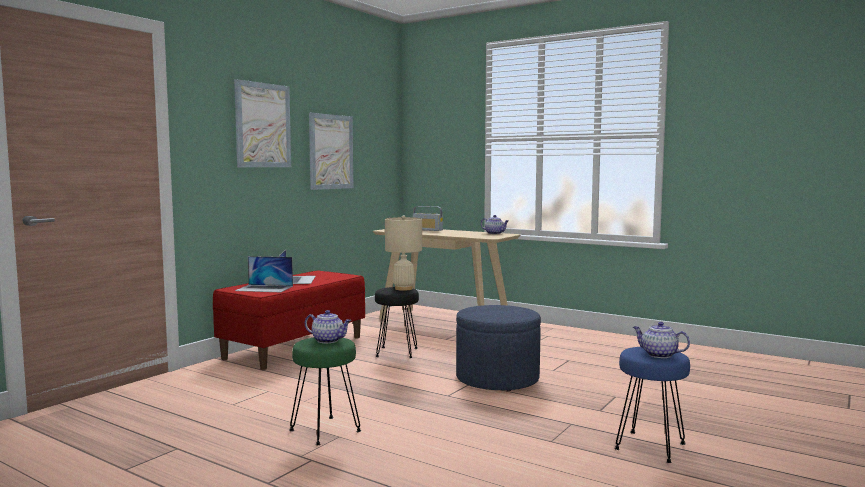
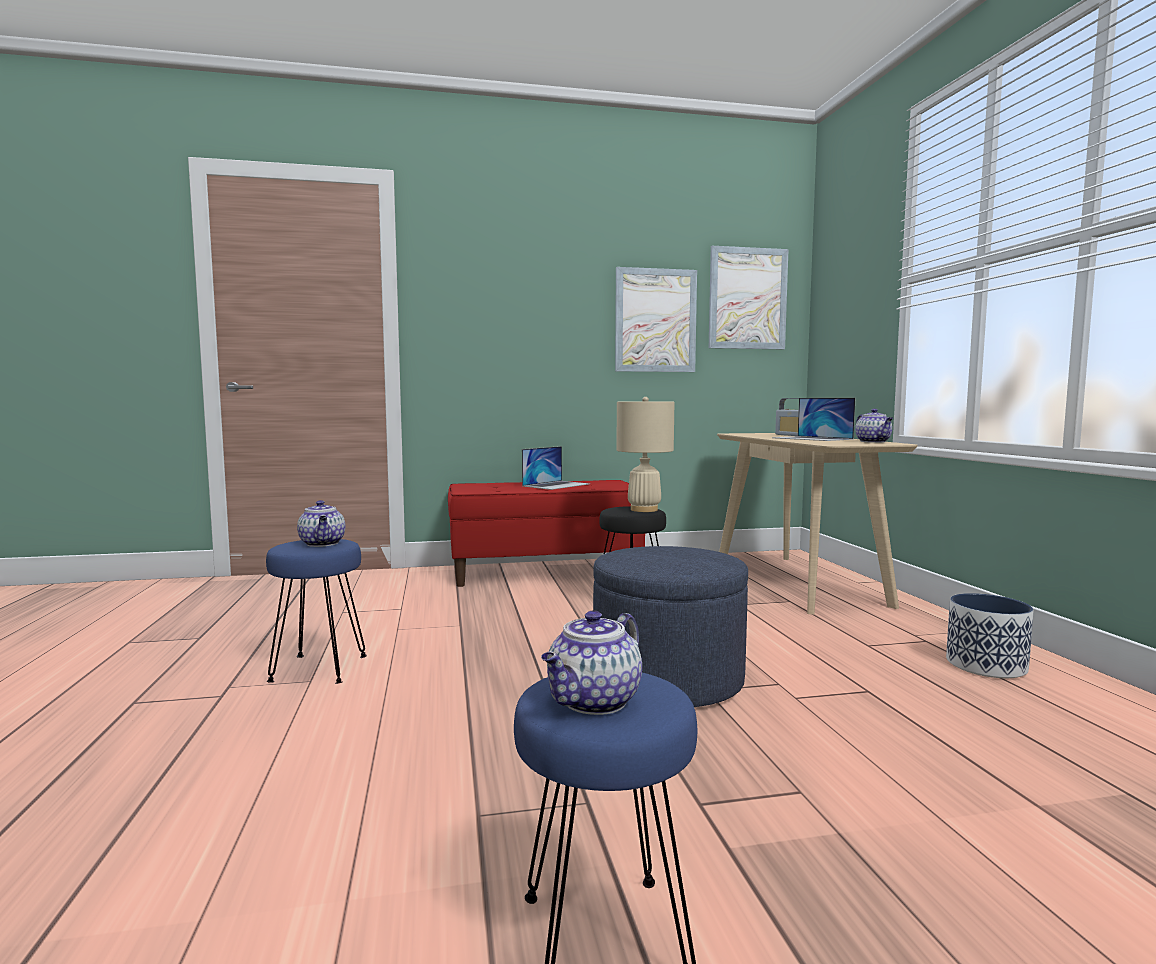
camera: 45 degrees right, 0 degrees up
picture [234,79,291,167] -> picture moved to [709,246,789,349]
laptop [235,256,293,292] -> laptop moved to [772,398,855,441]
green stool [289,337,361,445] -> blue stool [266,539,367,684]
teapot [633,322,690,358] -> teapot turned 135 degrees counterclockwise [541,610,642,715]
none -> planter [946,593,1033,678]

